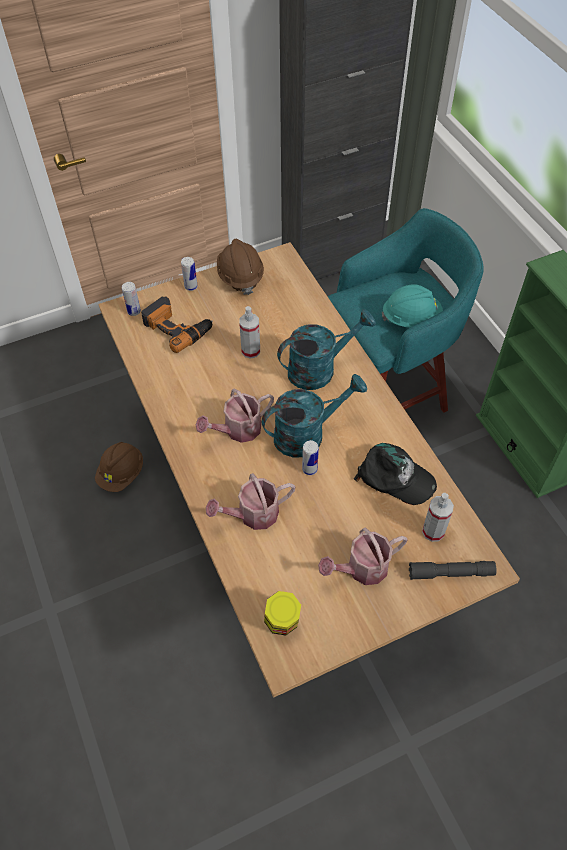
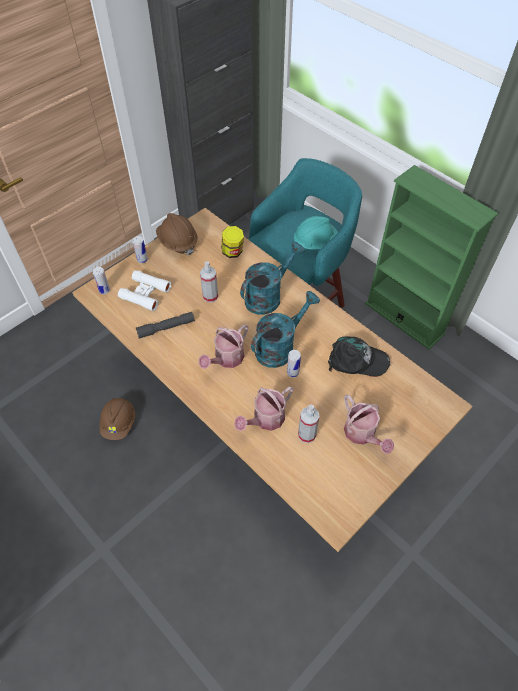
camera: 20 degrees left, 0 degrees up
power drill [141,296,213,353] -> white binoculars [118,270,171,311]
jar [264,591,301,636] -> jar moved to [221,226,244,258]
watering can [318,527,408,585] -> watering can turned 75 degrees counterclockwise [344,395,394,454]
grey flashlight [409,561,496,580] -> grey flashlight moved to [136,312,195,339]
spray bottle [422,493,454,542] -> spray bottle moved to [298,405,319,443]

